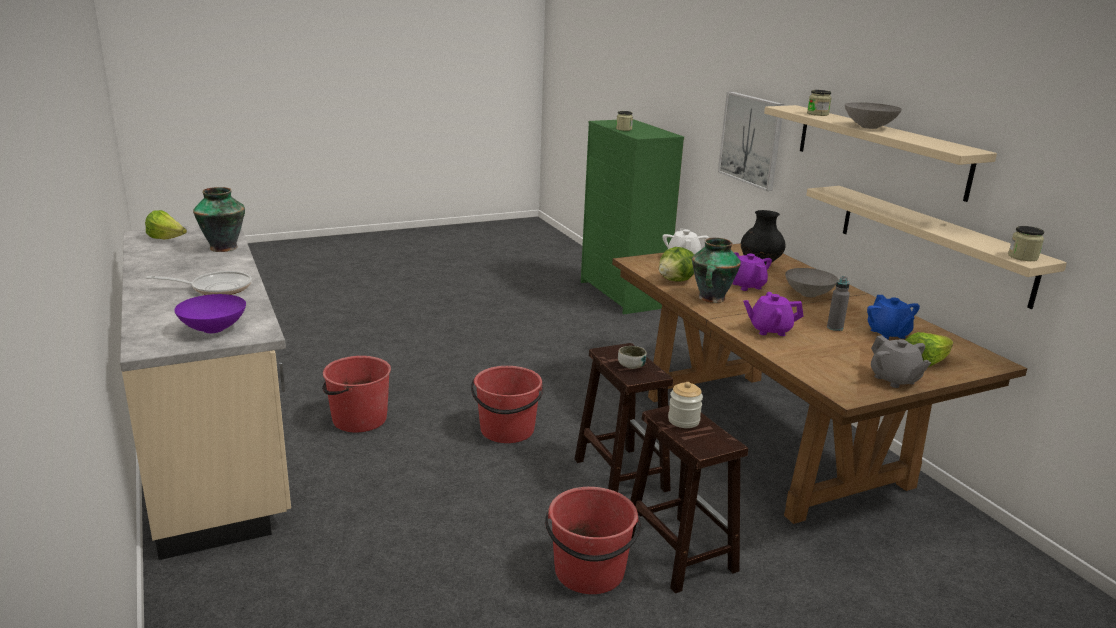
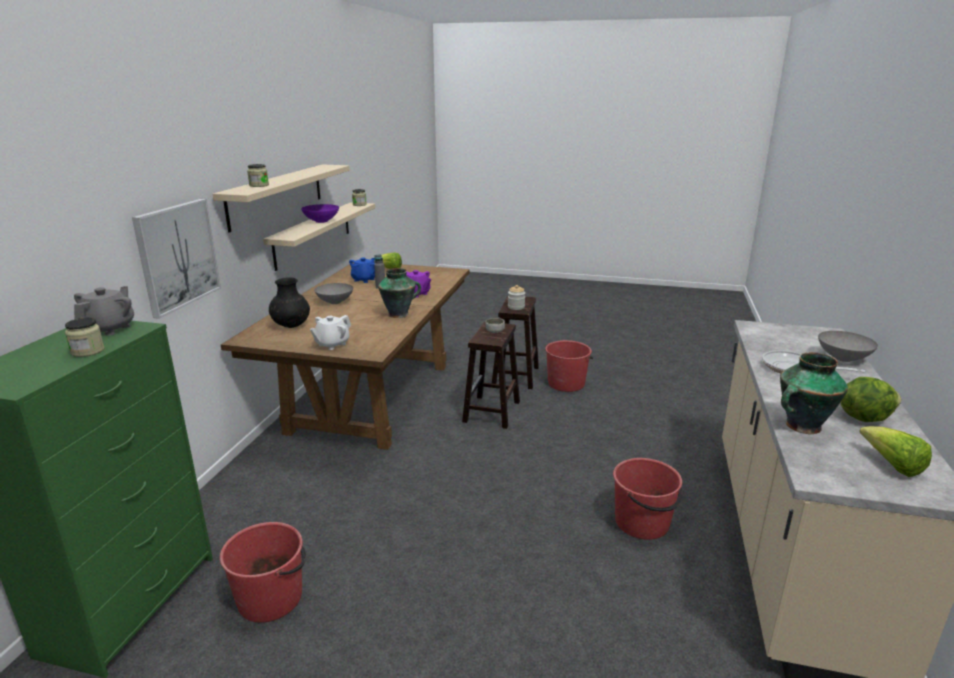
camera: 140 degrees left, 0 degrees up
purple bowl [174,294,246,333] -> purple bowl moved to [301,204,339,223]
red bucket [471,366,544,443] -> red bucket moved to [220,522,306,623]
lettuce [659,247,694,282] -> lettuce moved to [840,377,902,422]
purple teapot [732,252,772,291] -> none
grey bowl [845,102,902,129] -> grey bowl moved to [818,331,878,362]
grey teapot [871,335,931,388] -> grey teapot moved to [74,286,134,336]

